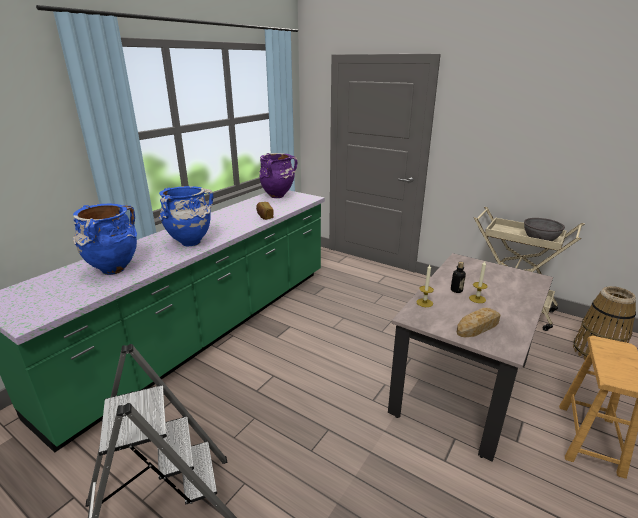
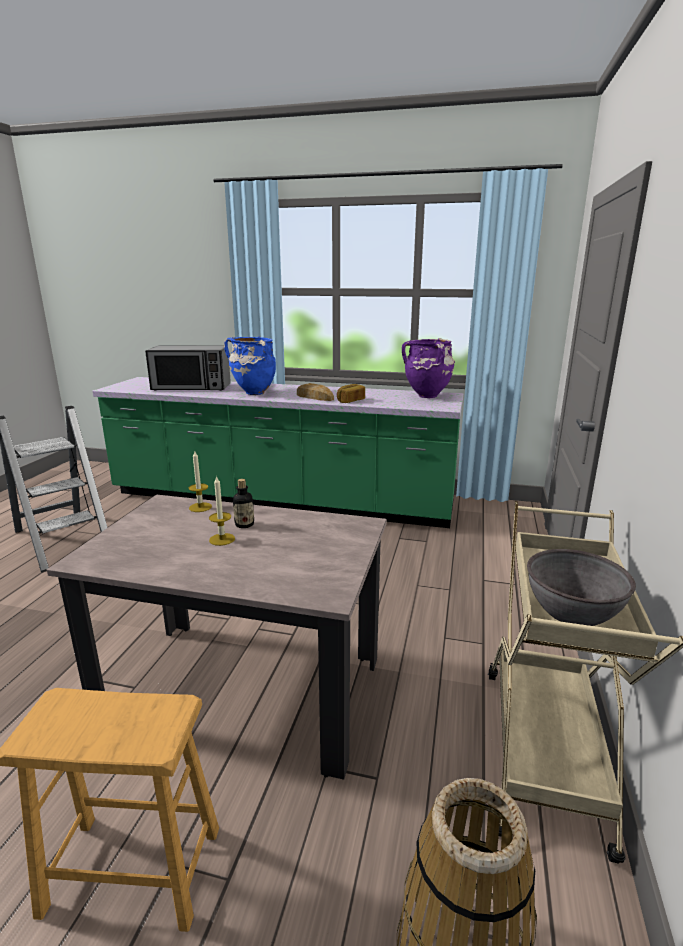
camera: 70 degrees right, 5 degrees down
blue vase [73,204,137,275] -> microwave [145,346,231,391]
bread [457,308,501,337] -> bread moved to [297,383,334,401]

